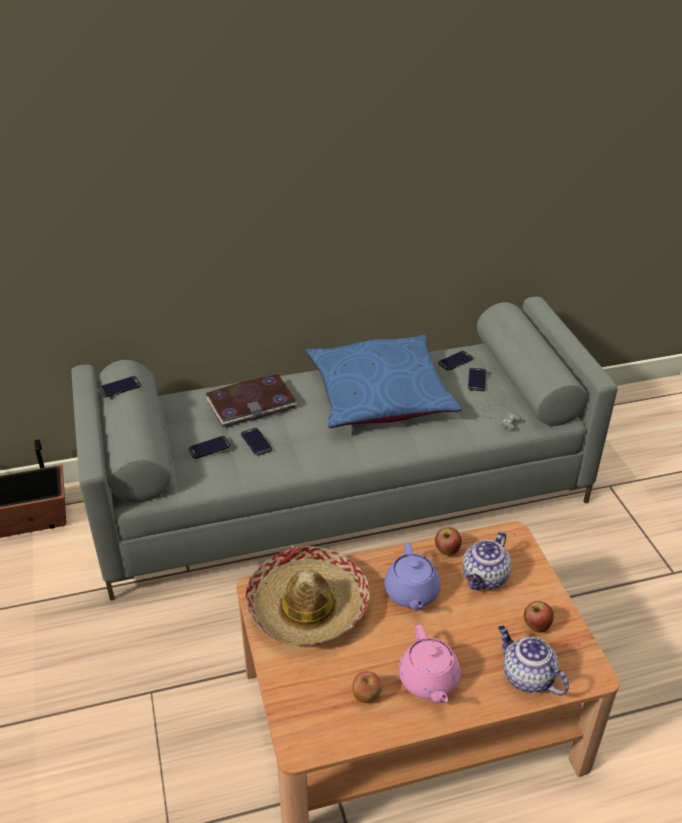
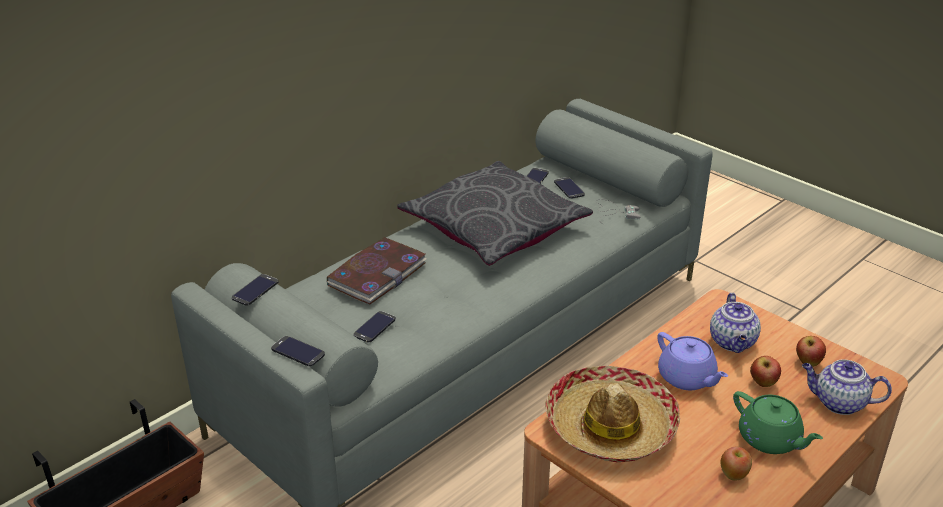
camera: 30 degrees left, 5 degrees down
phone [241,427,272,456] -> phone moved to [271,336,325,366]
blue pillow [306,335,462,428] -> grey pillow [397,161,593,266]
pink teapot [399,624,461,703] -> green teapot [733,391,823,454]
apple [435,527,462,556] -> apple moved to [750,356,781,387]

